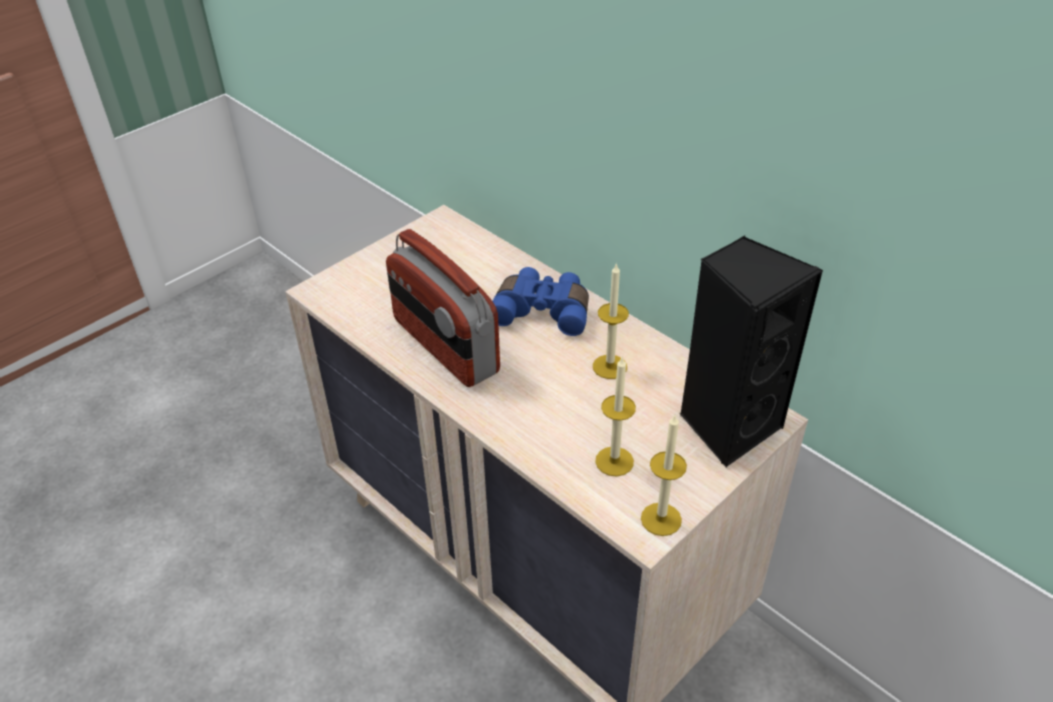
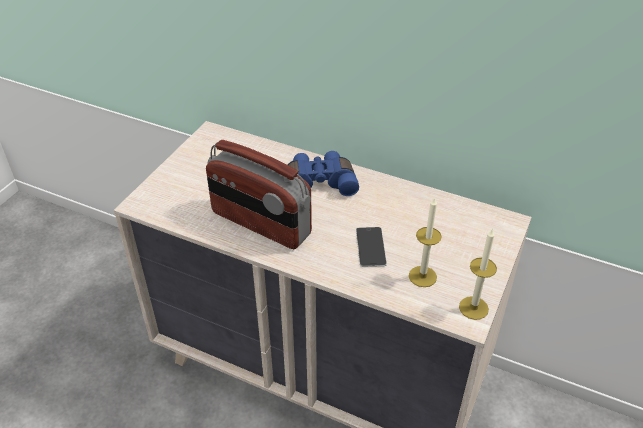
camera: 20 degrees left, 0 degrees up
candle [593,263,629,379] -> none
black speaker [680,236,823,468] -> none
none -> phone [356,227,387,267]

